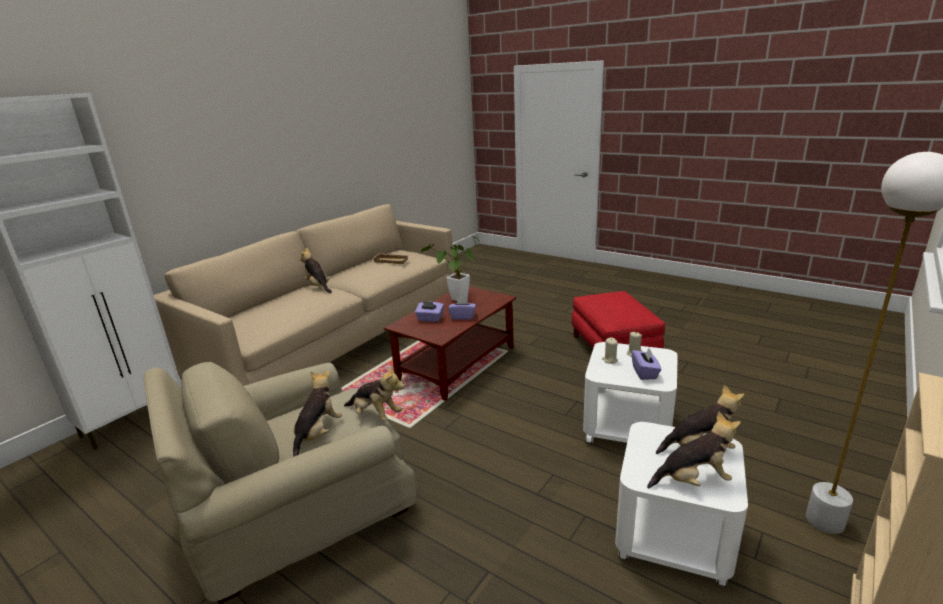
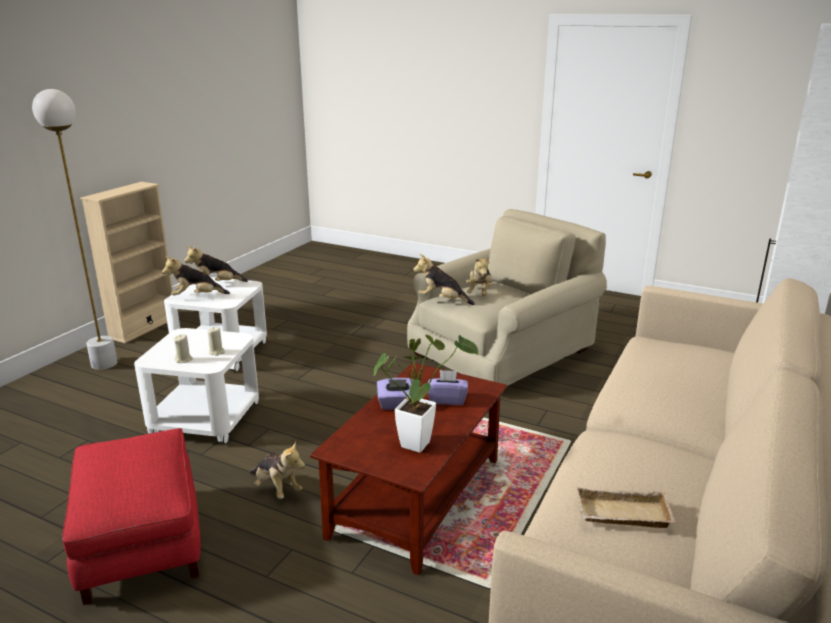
camera: 170 degrees right, 0 degrees up
plush toy [300,248,332,293] -> plush toy moved to [249,441,305,499]
purple tissue box [632,348,661,380] -> none

